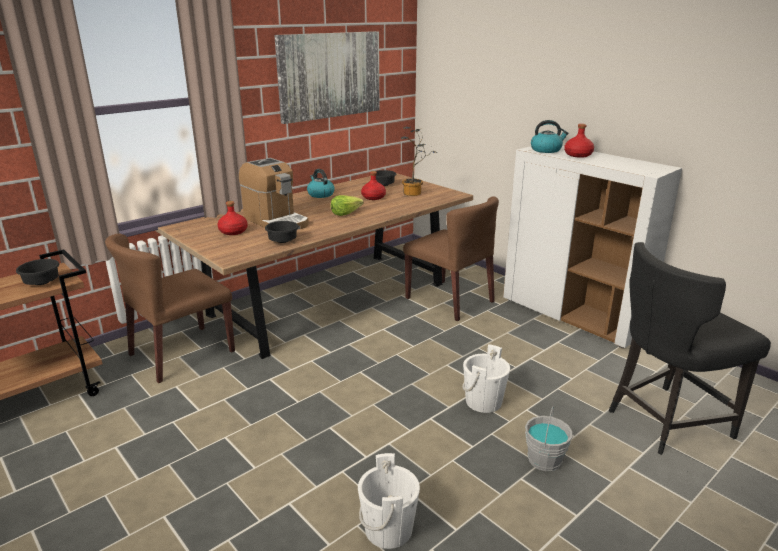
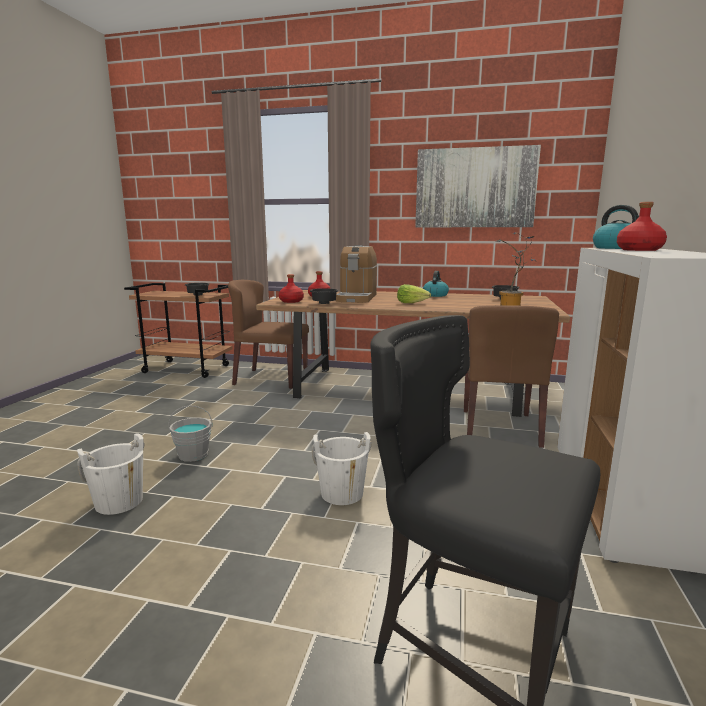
camera: 55 degrees right, 10 degrees down
red bottle [361,171,386,200] -> red bottle moved to [279,274,304,303]
grey bucket [525,406,572,471] -> grey bucket moved to [168,405,213,462]

